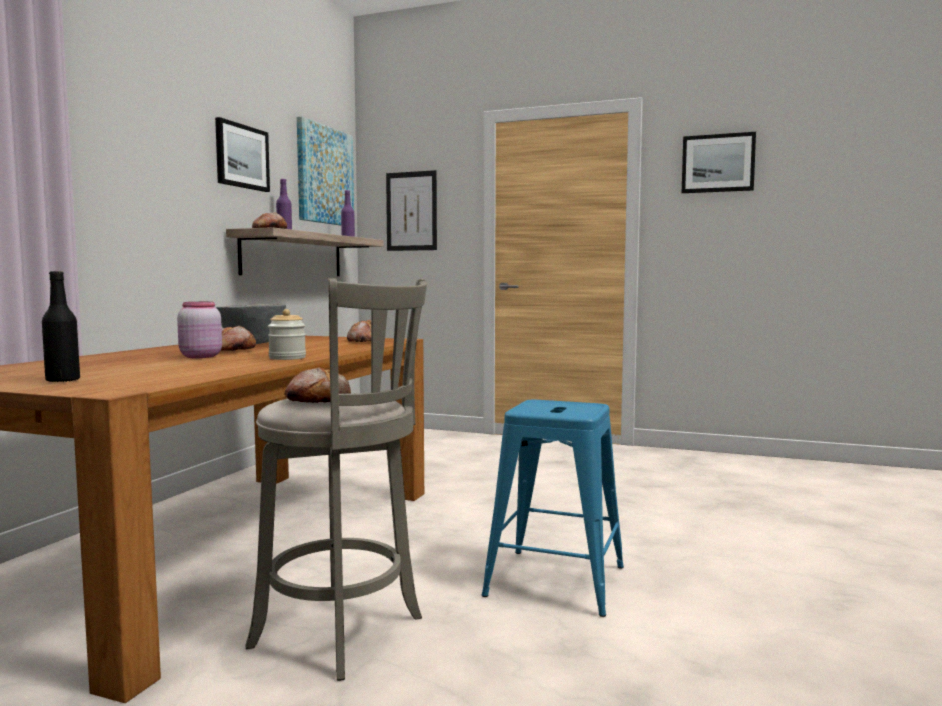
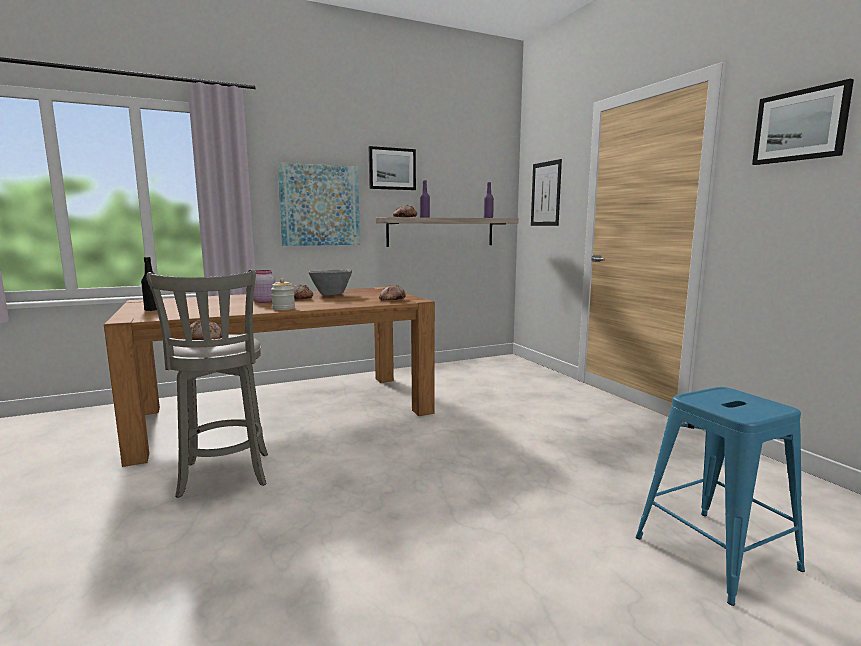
camera: 45 degrees right, 5 degrees up
picture [297,116,354,226] -> picture moved to [277,162,360,246]
blue stool [481,400,624,617] -> blue stool moved to [636,387,805,606]

